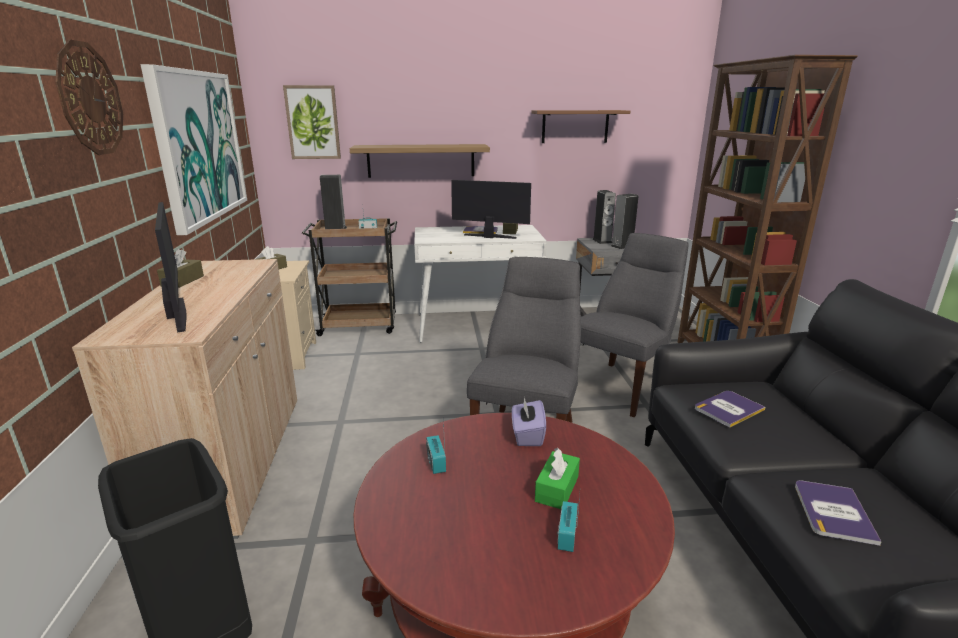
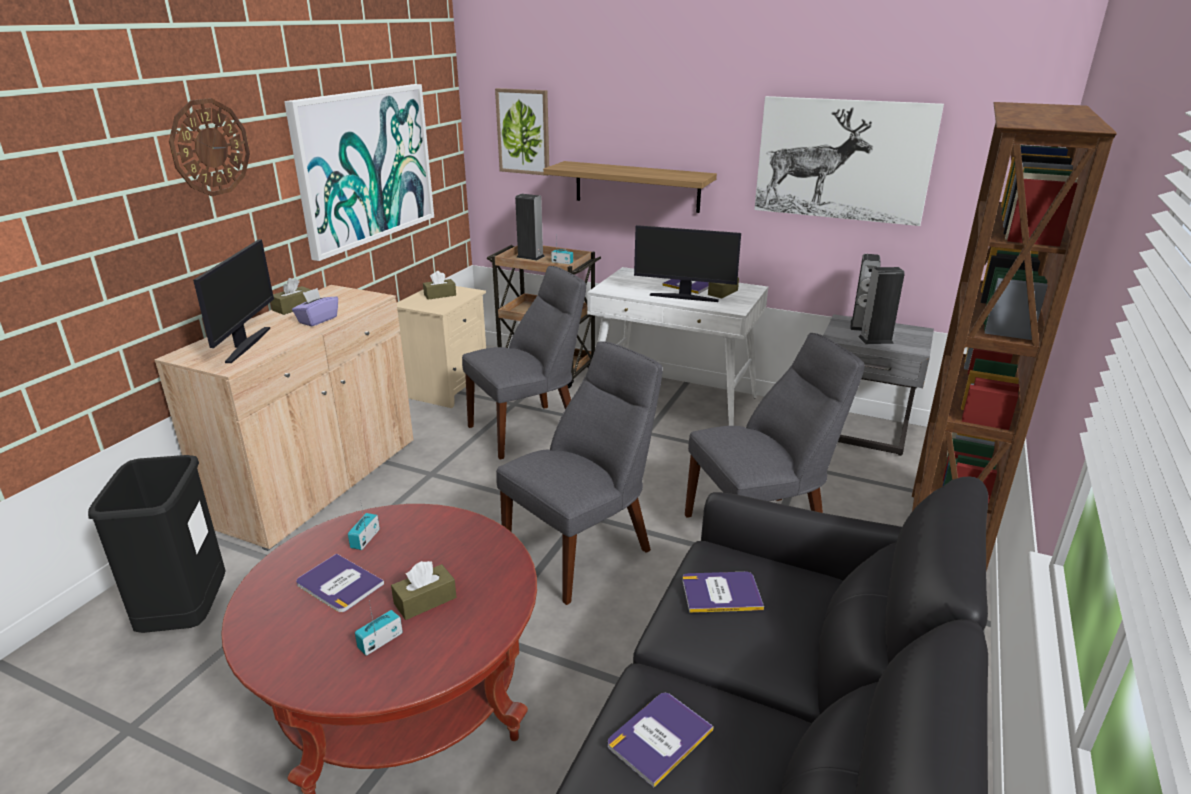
camera: 30 degrees right, 5 degrees up
monitor [451,180,531,239] -> monitor turned 150 degrees clockwise [634,225,741,302]
purple tissue box [512,398,546,446] -> purple tissue box moved to [292,288,338,326]
brown shelf [531,110,630,143] -> picture [754,96,944,226]
green tissue box [535,448,580,509] -> brown tissue box [391,561,457,620]
none -> book [296,554,384,612]
none -> grey chair [462,266,586,459]

